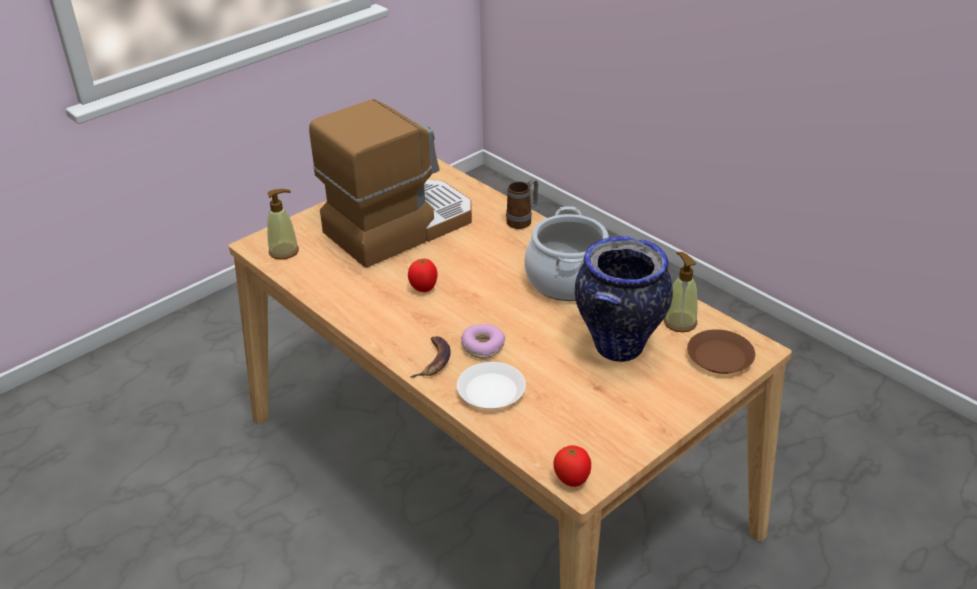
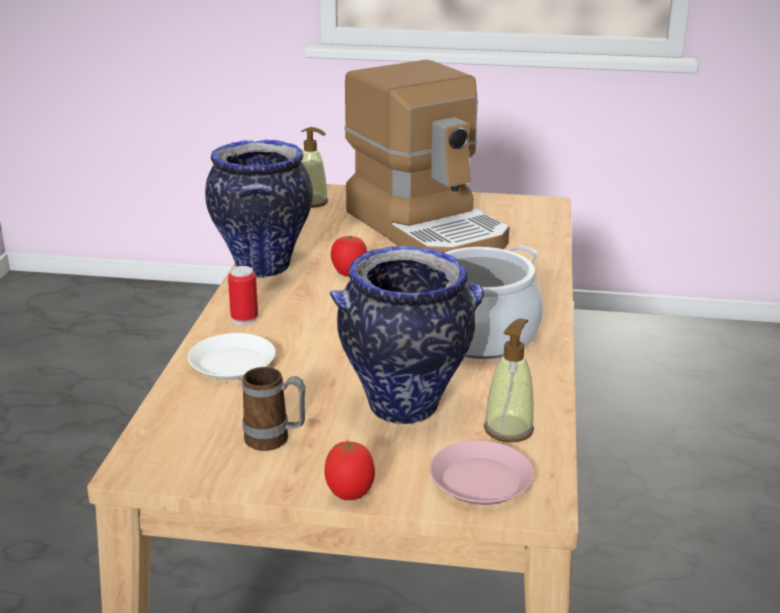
camera: 50 degrees right, 10 degrees down
coffee machine [309,99,472,268] -> coffee machine turned 45 degrees clockwise [344,59,510,253]
banana [410,336,450,378] -> can [228,266,258,325]
donut [461,324,505,359] -> none
mug [506,179,538,229] -> mug moved to [242,367,305,451]
tomato [553,444,591,487] -> tomato moved to [324,440,375,500]
brown plate [687,329,755,374] -> pink plate [430,440,534,505]
none -> vase [205,140,313,277]

